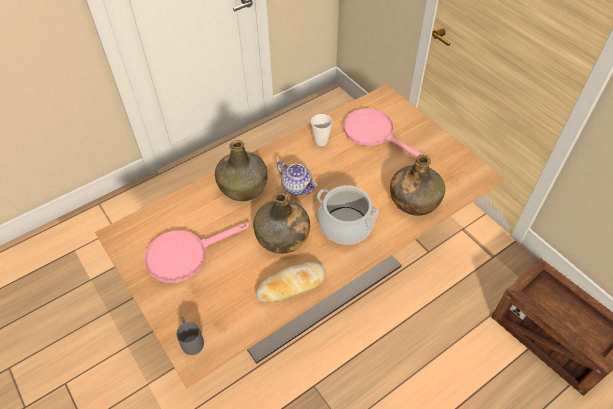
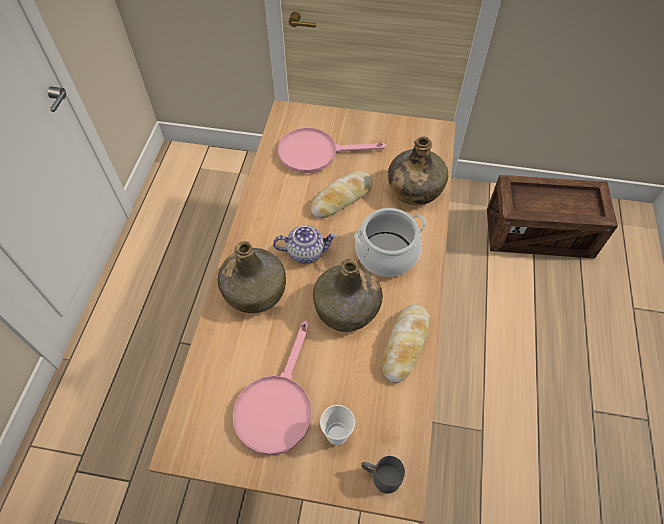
camera: 45 degrees left, 5 degrees up
cup [311,114,332,146] -> cup moved to [320,405,355,445]
none -> bread [311,171,373,218]

